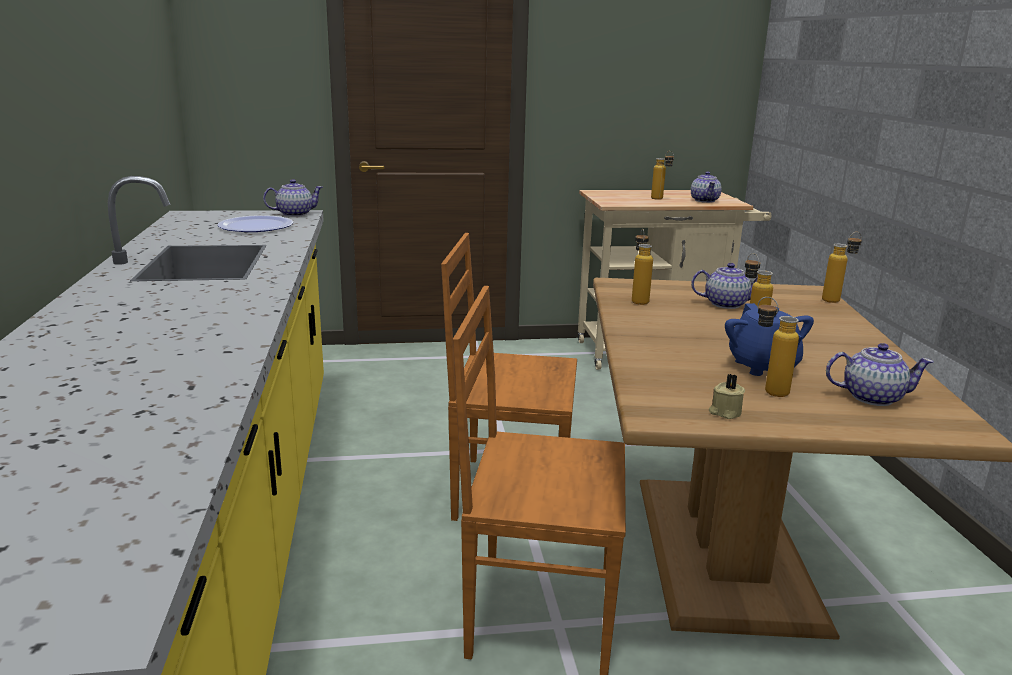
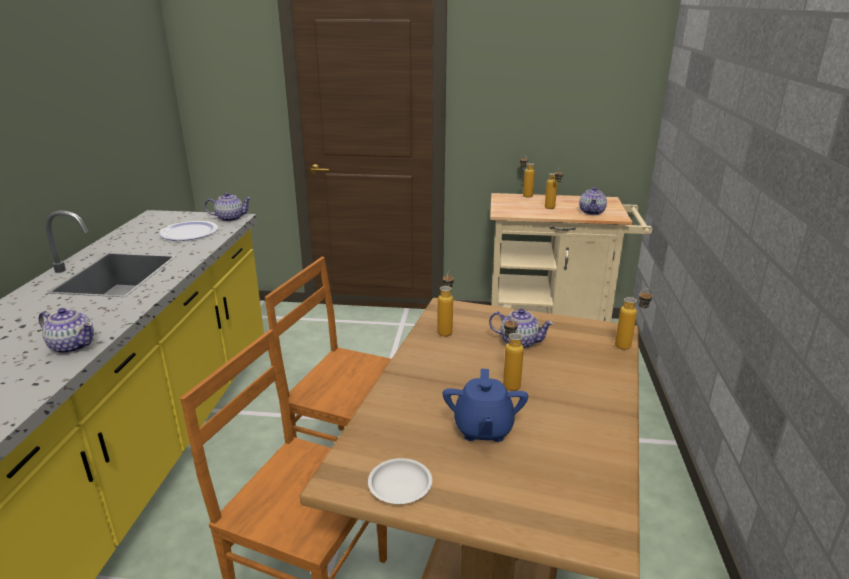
camera: 15 degrees right, 5 degrees up
beige candle [709,374,745,419] -> white plate [368,458,432,504]
bottle [757,297,799,397] -> bottle moved to [520,155,535,198]
teapot [826,343,934,406] -> teapot moved to [38,308,94,354]

